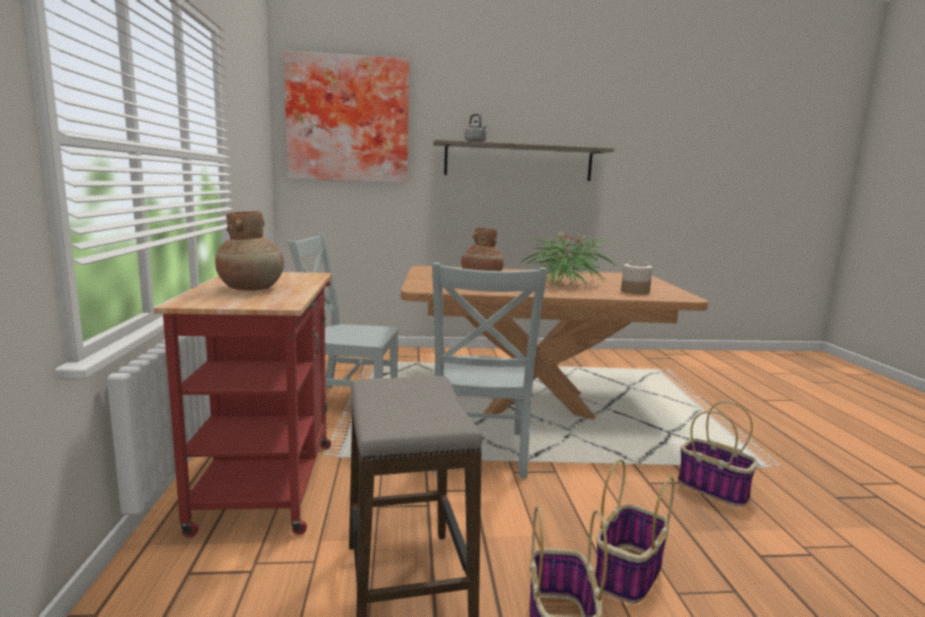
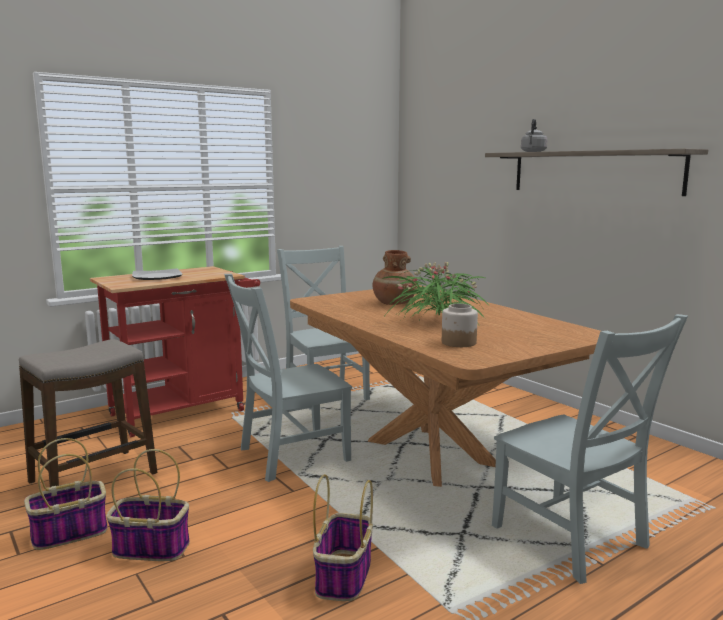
camera: 60 degrees right, 0 degrees up
brown vase [215,211,284,291] -> plate [132,268,182,280]
picture [284,51,409,183] -> none
none -> grey chair [492,314,688,584]

